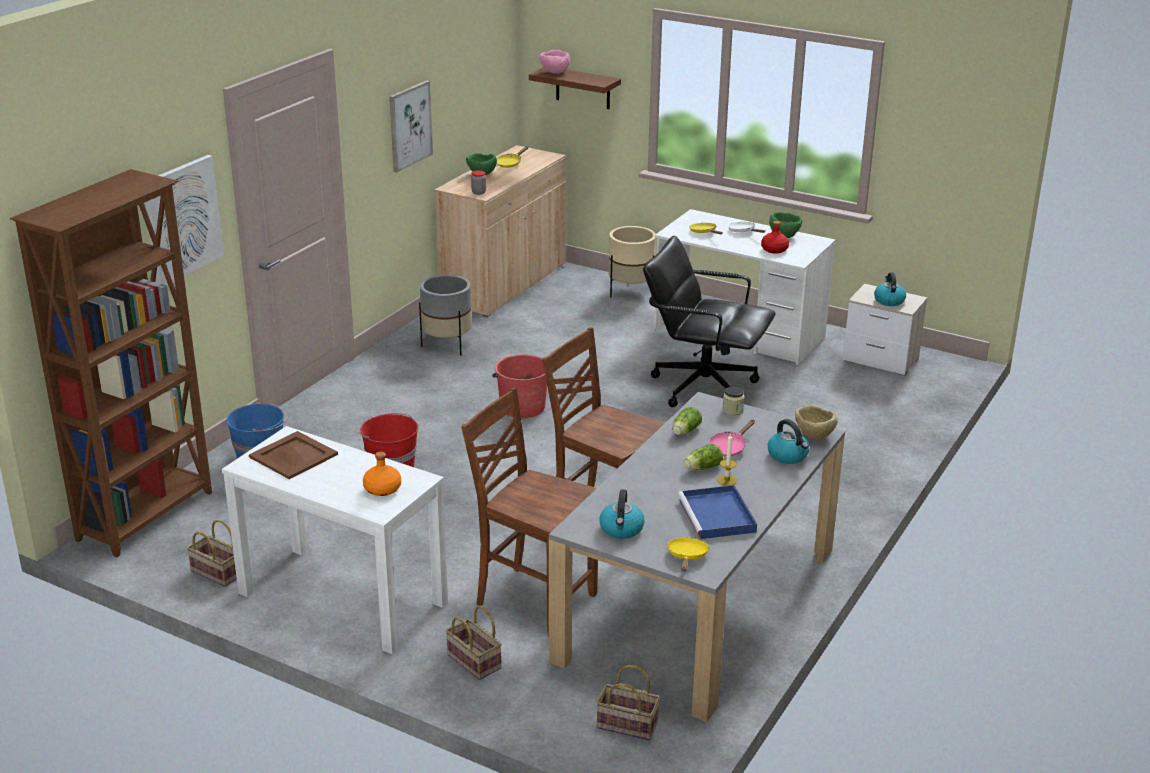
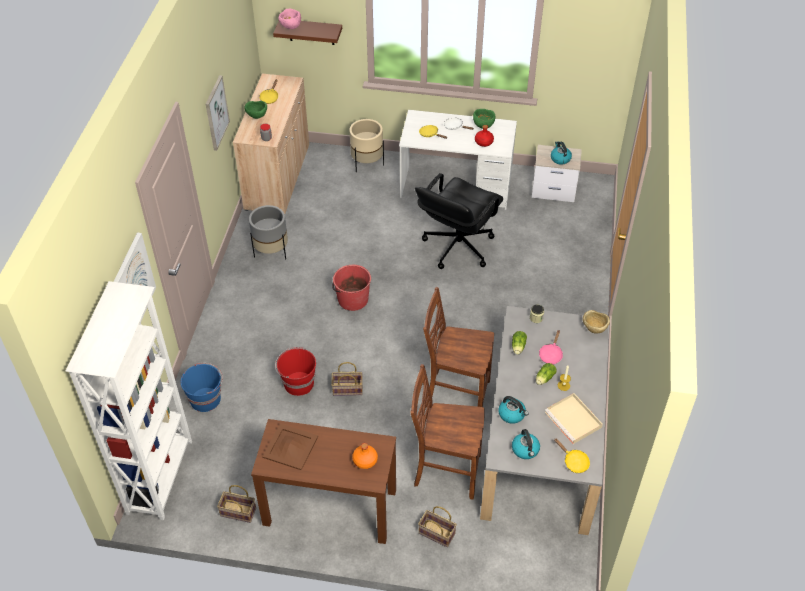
camera: 20 degrees left, 20 degrees up
brown bookcase [10,169,212,558] -> white bookcase [66,281,192,520]
white console table [222,426,448,654] -> brown console table [251,419,396,544]
basket [596,665,660,741] -> basket moved to [331,362,363,396]
black office chair [643,236,776,407] -> black office chair turned 60 degrees counterclockwise [415,173,503,269]
yellow frying pan [667,538,709,572] -> yellow frying pan turned 150 degrees clockwise [554,438,590,473]
blue tray [678,485,757,539] -> beige tray [545,393,603,444]
kettle [768,419,809,464] -> kettle moved to [498,396,529,424]

